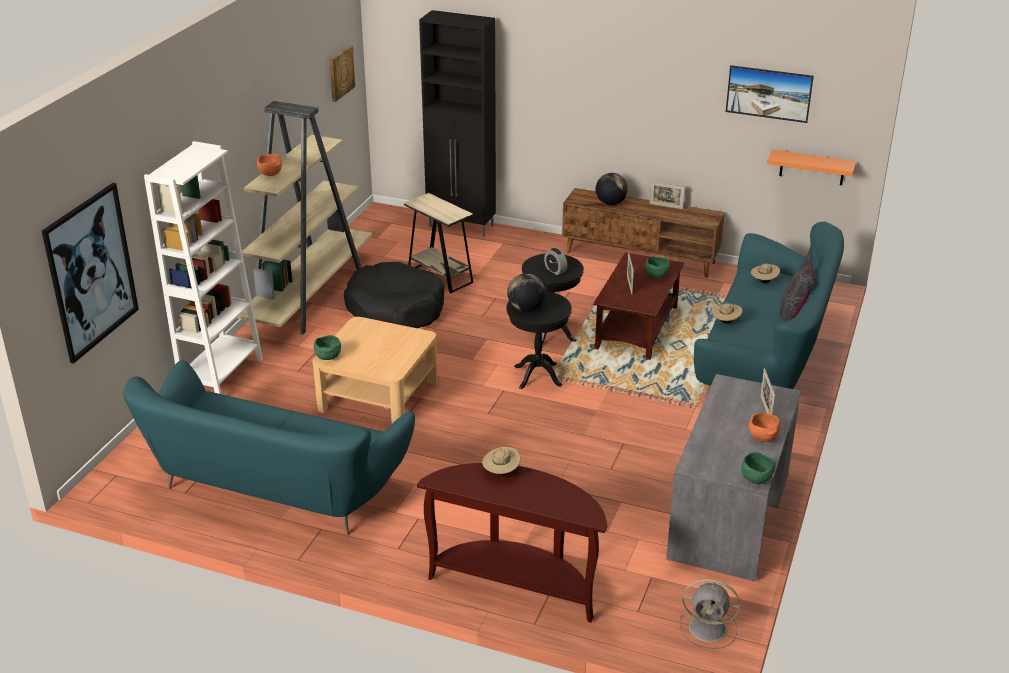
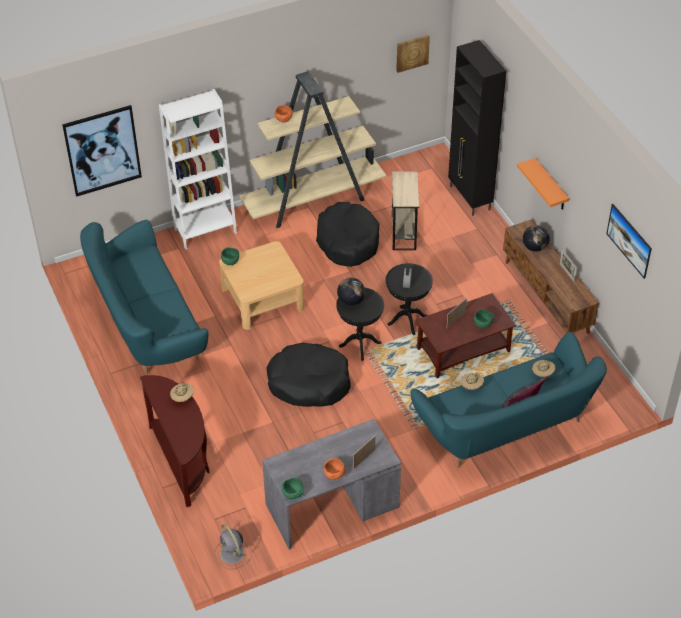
camera: 45 degrees right, 15 degrees up
orange shelf [767,149,856,185] -> orange shelf moved to [517,158,569,210]
none -> black dog bed [266,342,351,407]

